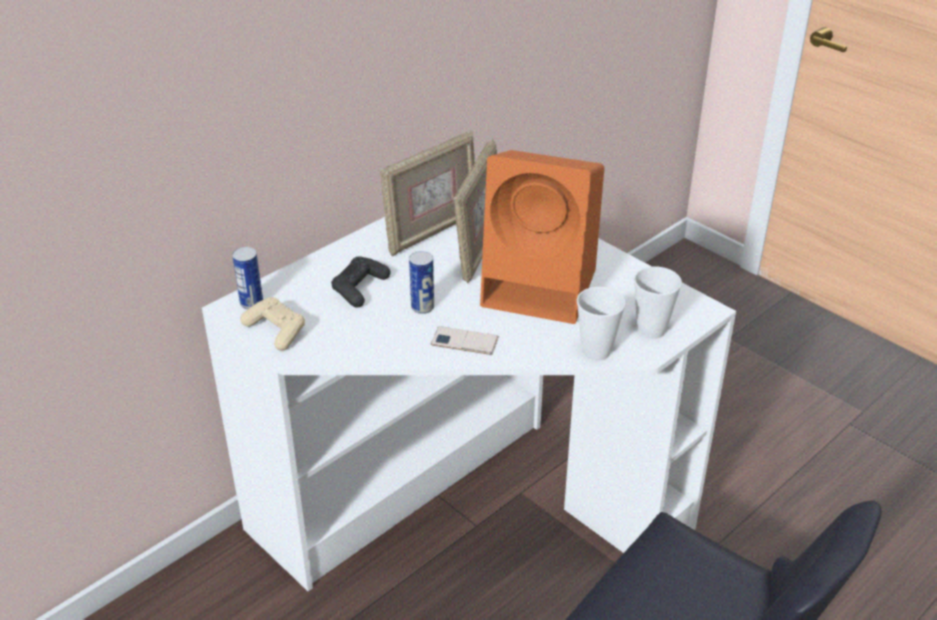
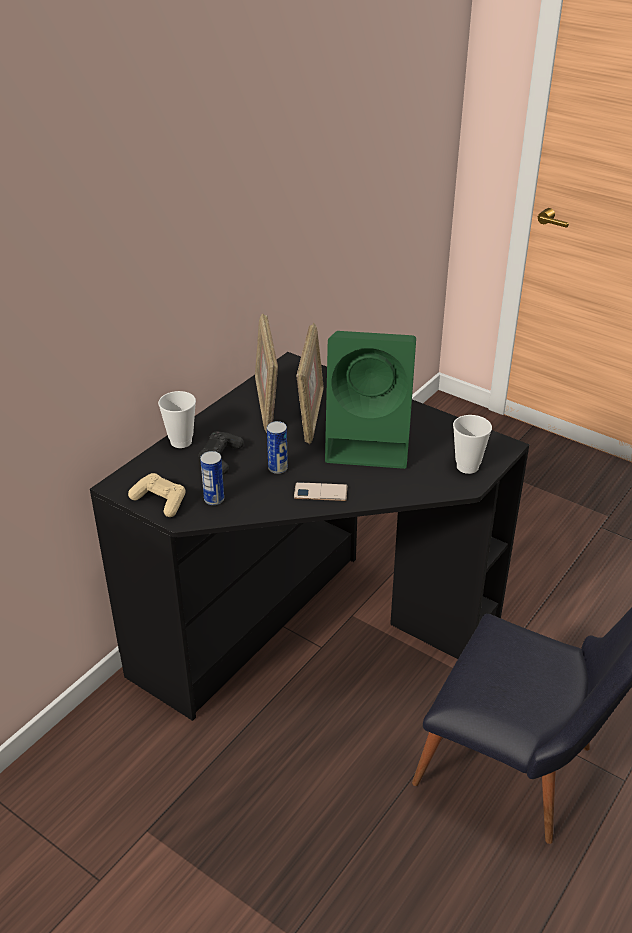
camera: 10 degrees left, 0 degrees up
white desk [202,217,736,591] -> black desk [90,352,529,721]
can [232,247,263,309] -> can moved to [200,451,224,505]
picture frame [380,131,475,256] -> picture frame turned 135 degrees clockwise [255,314,278,433]
orange speaker [480,150,604,324] -> green speaker [325,331,416,469]
cup [577,287,626,361] -> cup moved to [158,391,196,448]

